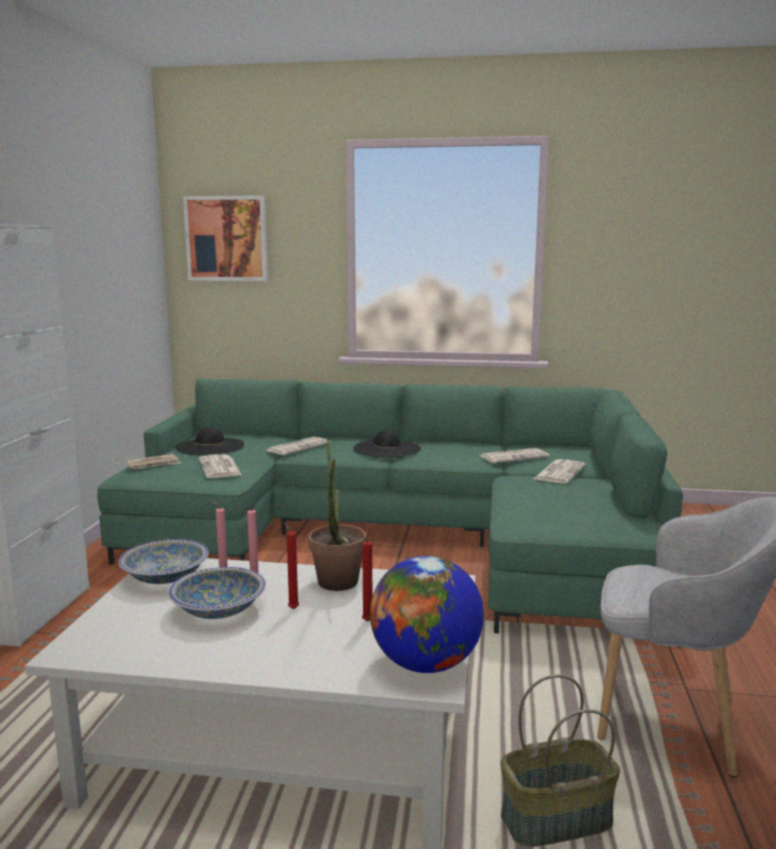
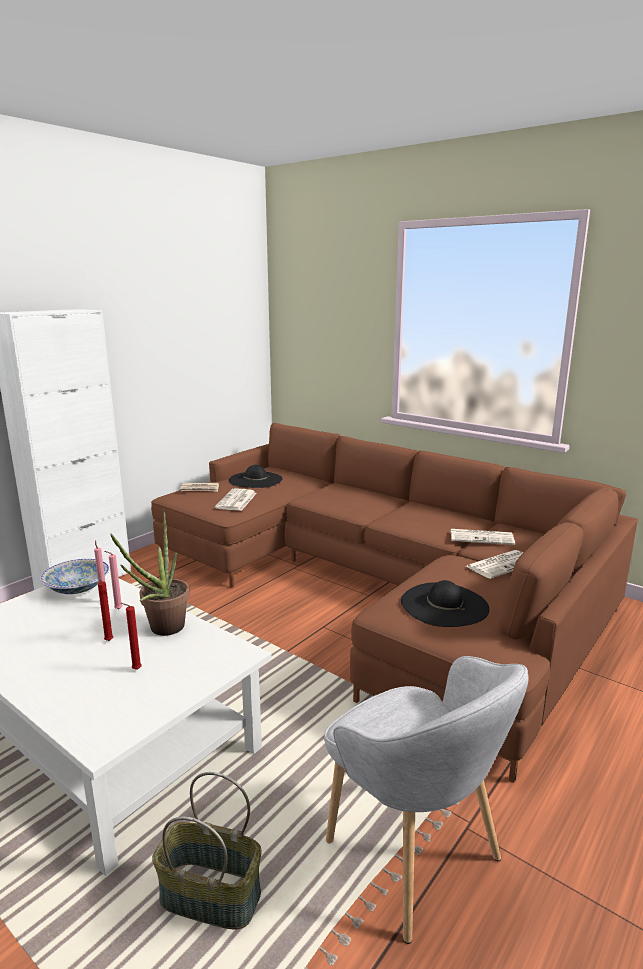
camera: 30 degrees right, 5 degrees up
green sofa [97,378,683,648] -> brown sofa [151,423,638,783]
bowl [168,567,266,619] -> none
picture [183,195,268,281] -> none
newspaper [267,437,331,455] -> none
black hat [353,429,421,458] -> black hat moved to [401,580,489,627]
globe [370,556,484,673] -> none

